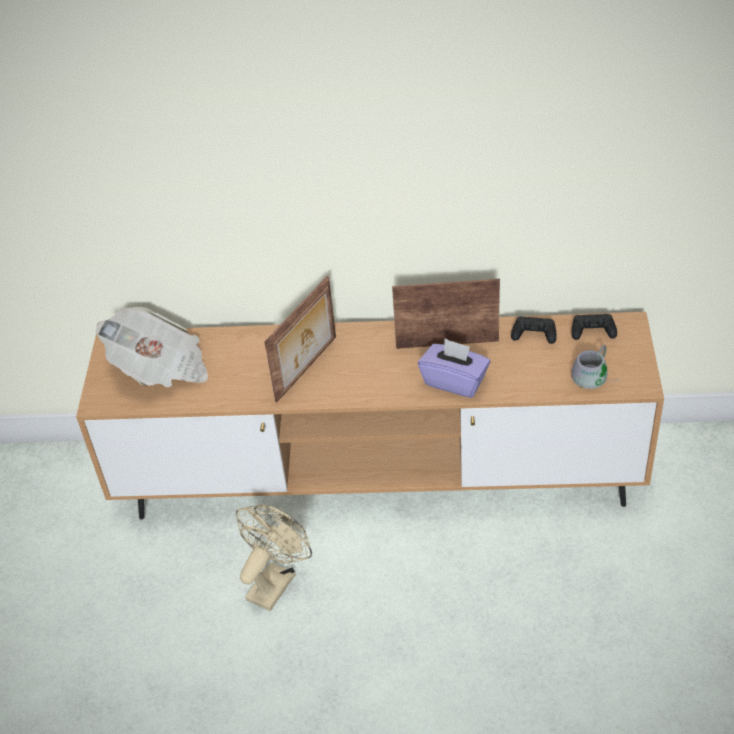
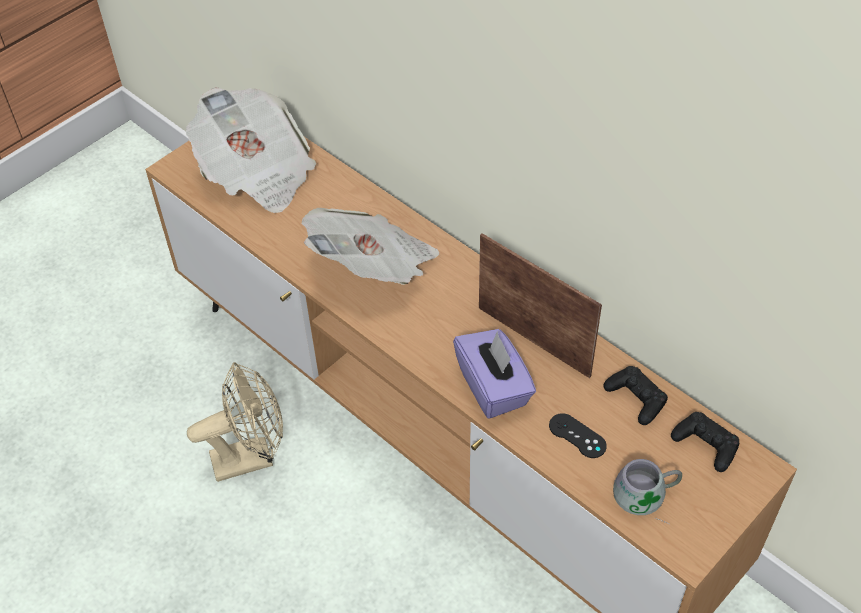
camera: 40 degrees right, 5 degrees up
picture frame [264,276,336,402] -> newspaper [301,208,440,285]
none -> black game controller [549,413,607,458]

